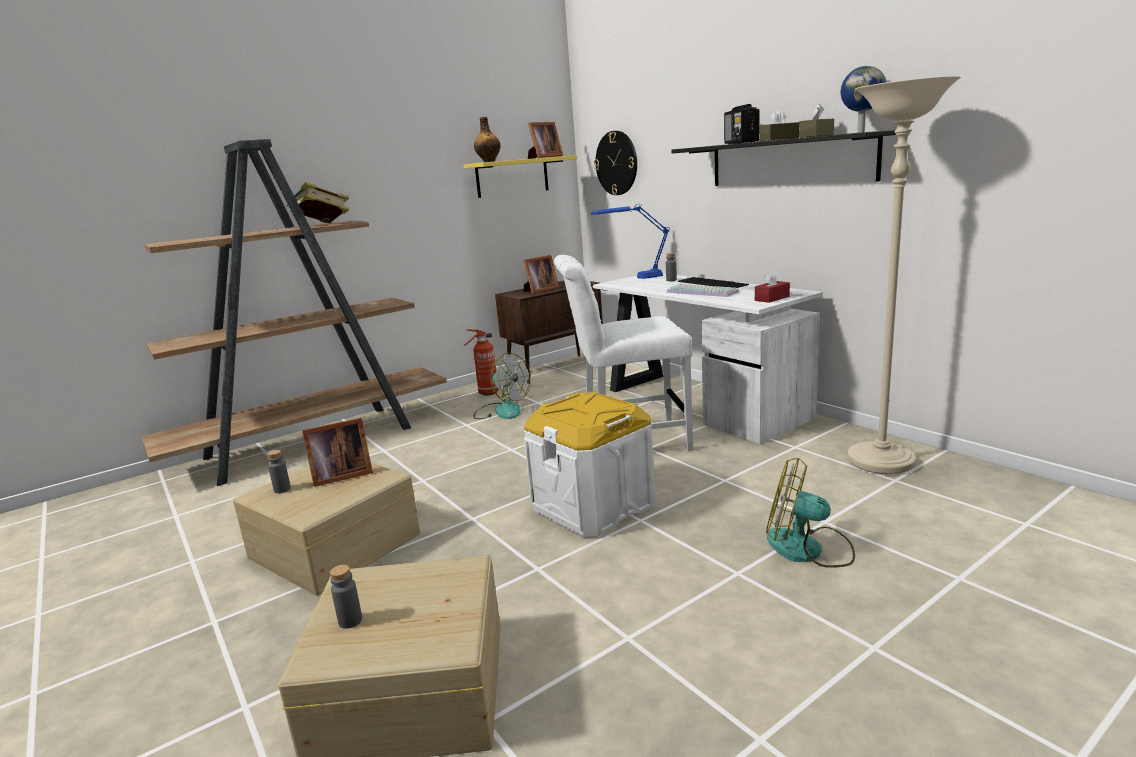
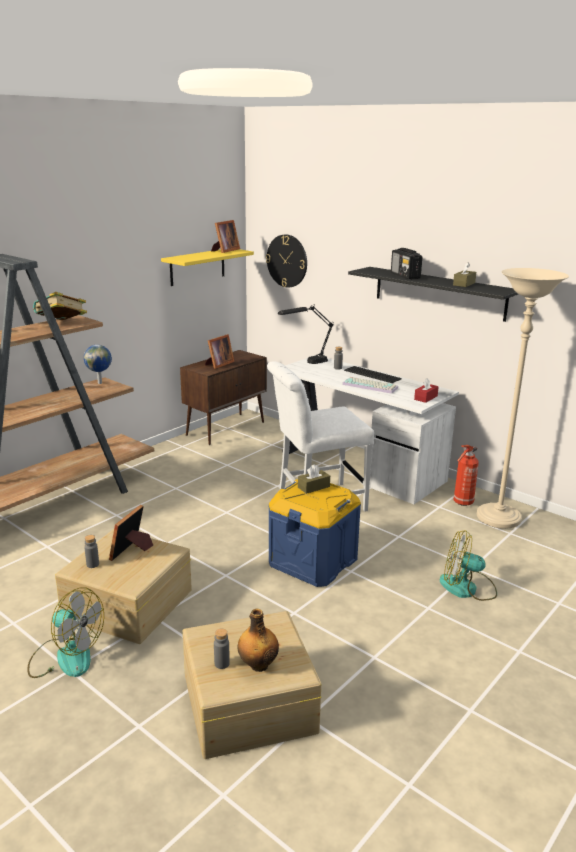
camera: 15 degrees left, 5 degrees up
picture frame [302,418,373,487] -> picture frame turned 150 degrees clockwise [109,505,153,561]
fire extinguisher [465,329,499,395] -> fire extinguisher moved to [453,445,479,506]
bottle [474,117,501,162] -> bottle moved to [238,608,279,672]
fan [474,353,531,419] -> fan moved to [27,587,104,678]
white storage box [524,392,655,537] -> blue storage box [268,479,361,587]
blue table lamp [591,204,670,279] -> black table lamp [278,306,334,364]
brown tissue box [760,109,799,141] -> brown tissue box moved to [298,464,330,494]
globe [841,66,887,133] -> globe moved to [84,345,112,384]

